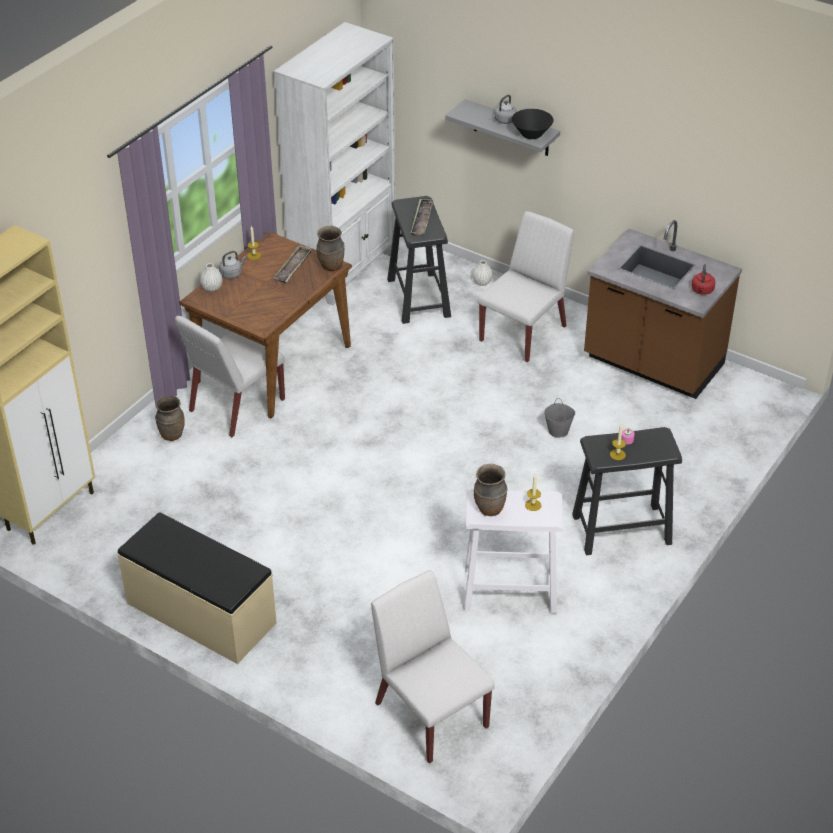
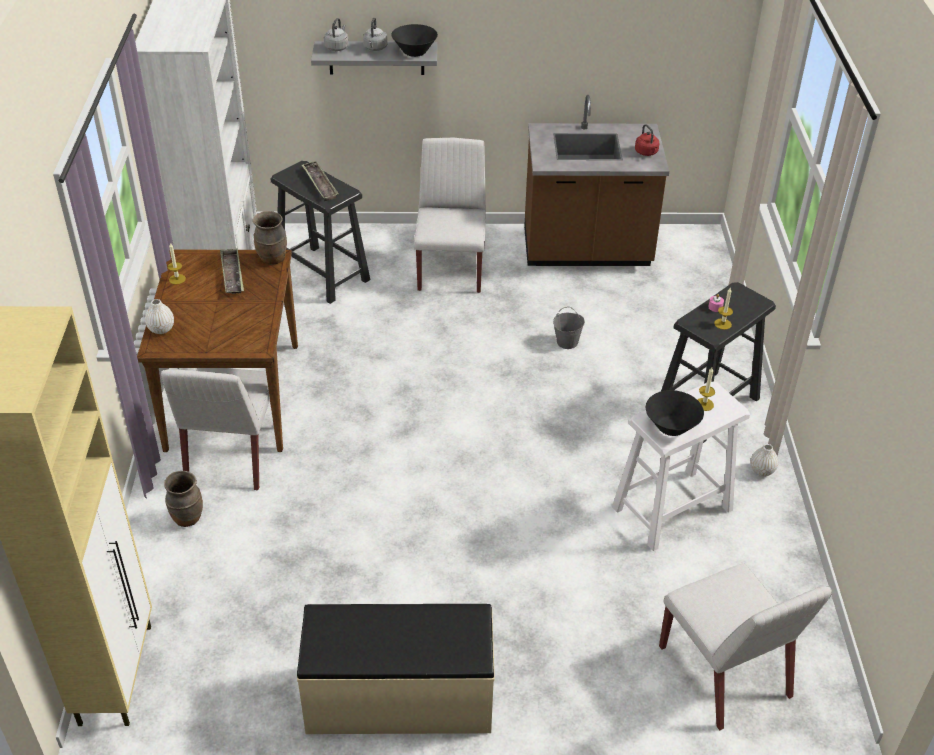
camera: 35 degrees left, 0 degrees up
grey kettle [219,251,246,279] -> grey kettle moved to [324,18,349,51]
white chair [371,570,495,764] -> white chair turned 135 degrees counterclockwise [659,564,832,730]
white vase [473,260,493,286] -> white vase moved to [750,444,778,476]
brown vase [474,464,508,516] -> black bowl [646,390,704,436]

